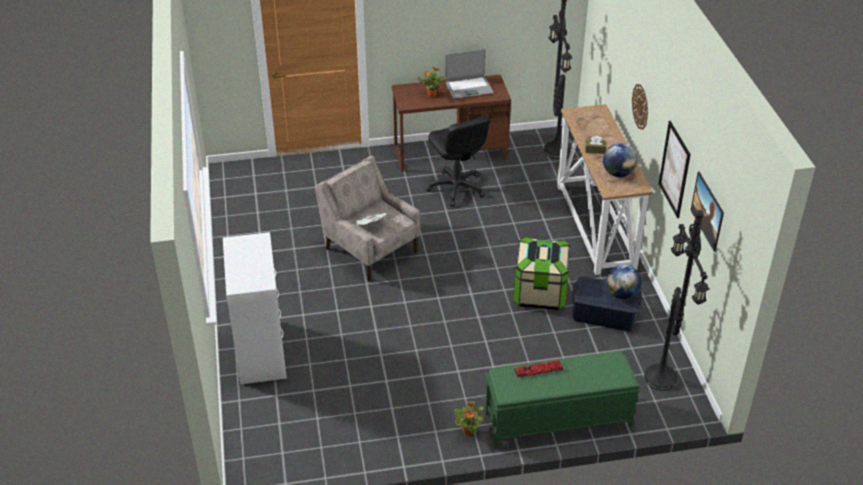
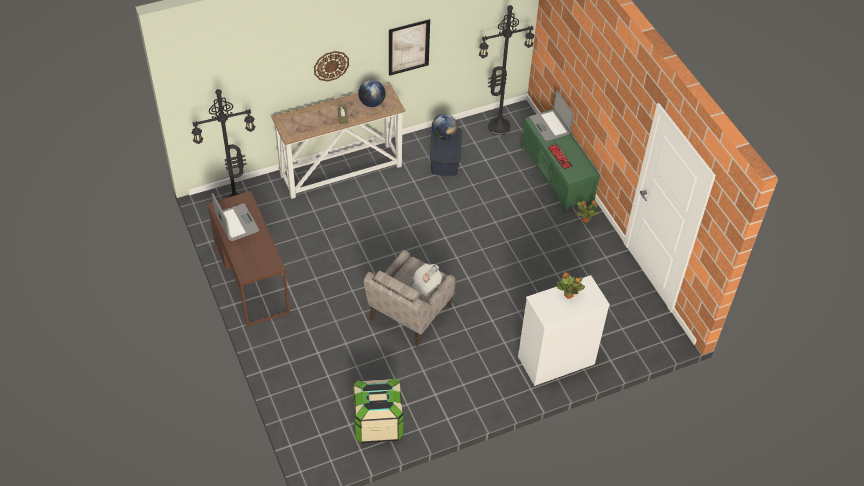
camera: 105 degrees left, 10 degrees up
potted plant [418,67,446,97] -> potted plant moved to [557,272,585,299]
black office chair [426,116,490,207] -> none
storage box [513,237,570,310] -> storage box moved to [353,378,404,444]
picture [691,172,724,252] -> none
none -> laptop [530,90,574,141]

